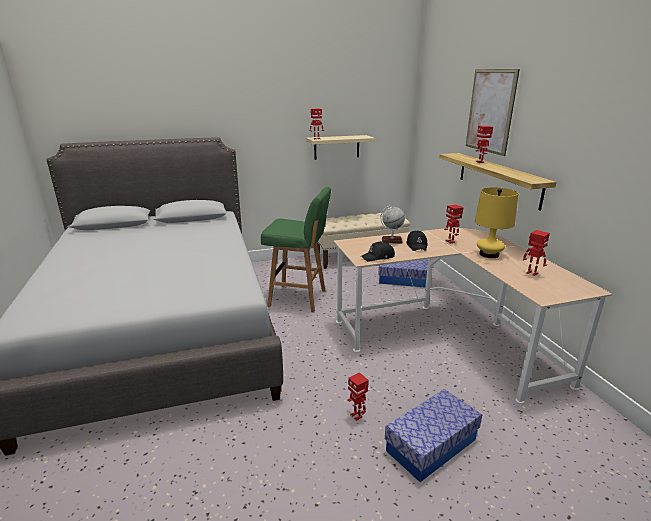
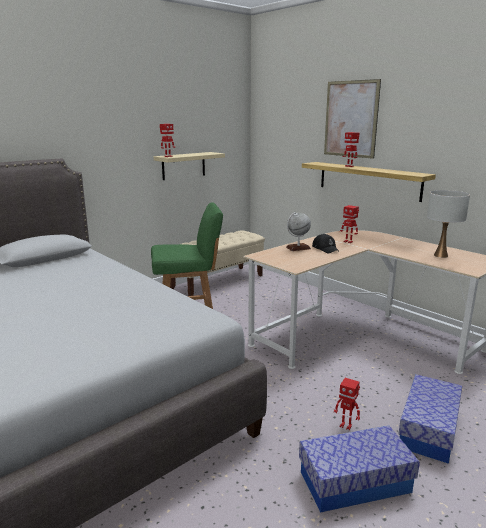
camera: 25 degrees left, 5 degrees down
black cap [361,241,395,262] -> none
storage box [378,259,428,288] -> storage box moved to [299,426,420,513]
yellow table lamp [475,187,518,258] -> none
toy robot [523,230,550,276] -> white table lamp [427,190,470,258]

